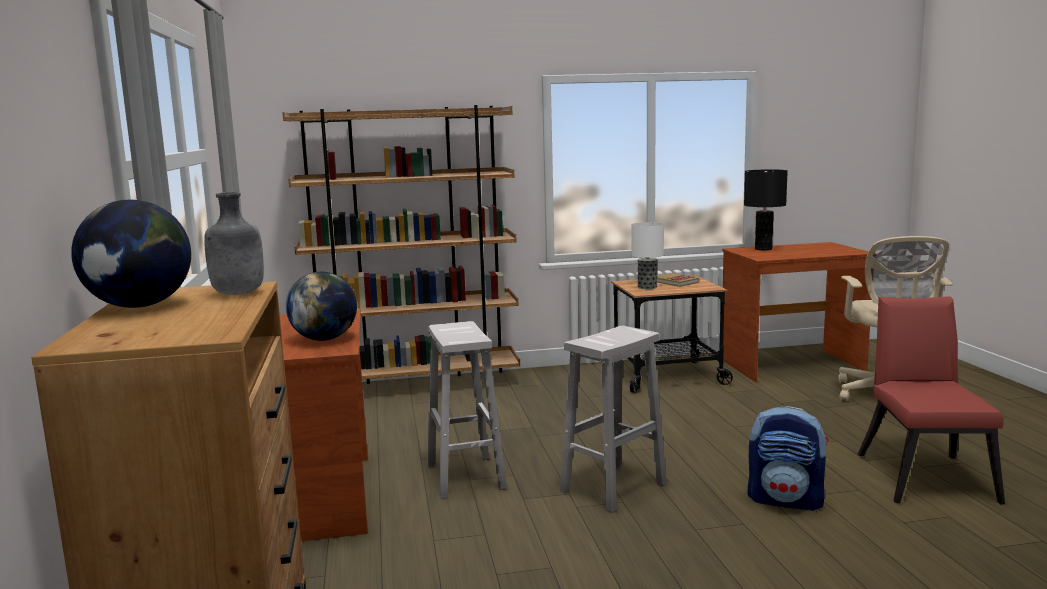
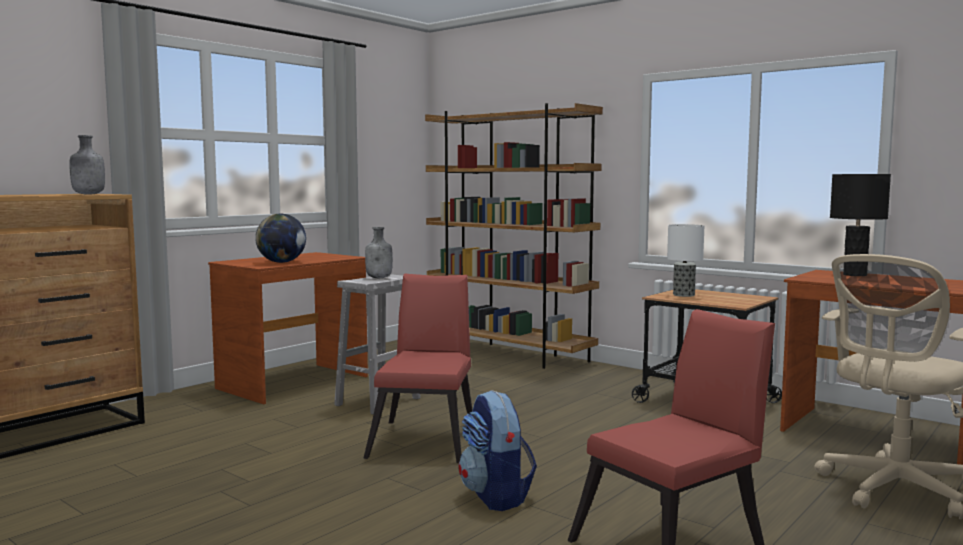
camera: 50 degrees right, 5 degrees down
globe [71,200,191,308] -> none
white stool [560,325,667,513] -> red chair [363,273,473,463]
book [657,273,700,287] -> none
none -> grey bottle [365,227,393,278]

